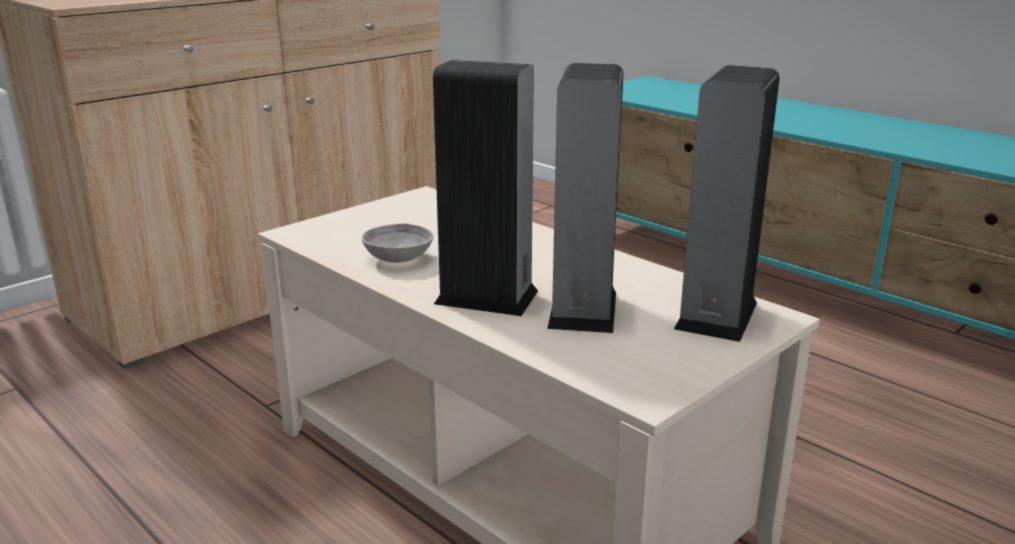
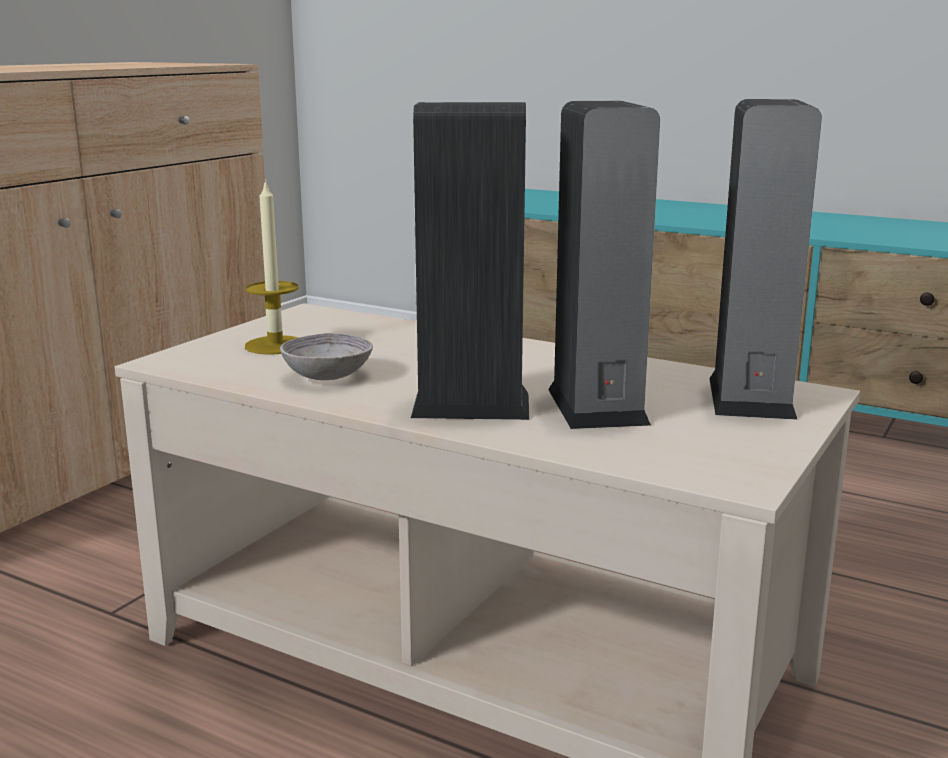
camera: 15 degrees left, 5 degrees down
none -> candle [245,179,299,355]

